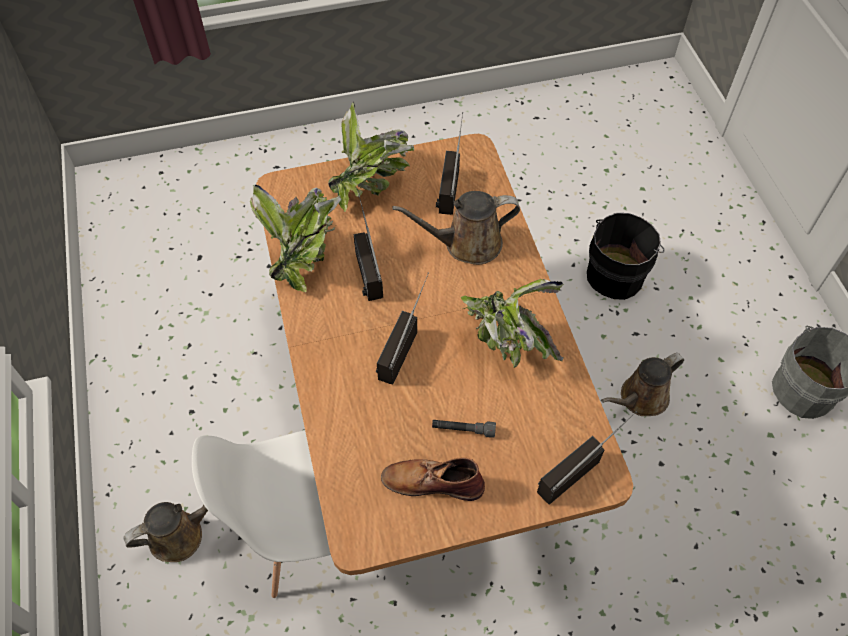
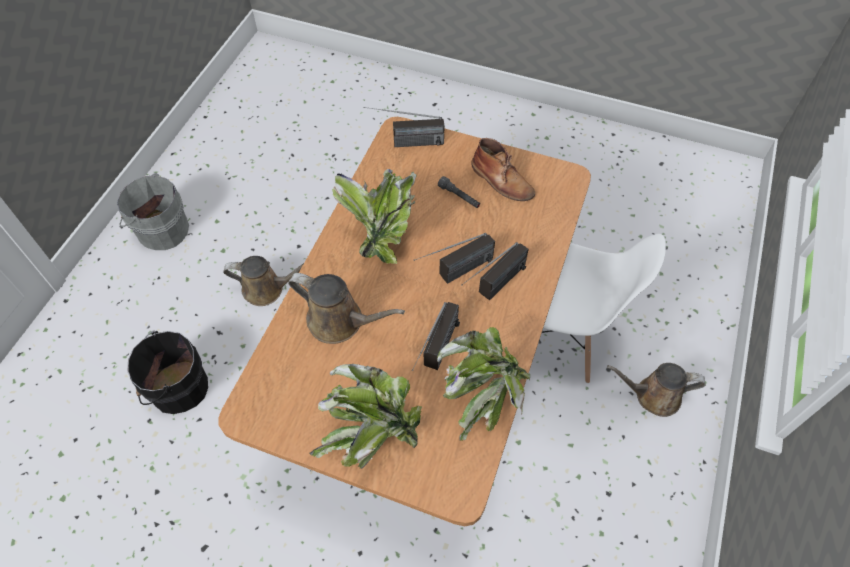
camera: 145 degrees left, 0 degrees up
radio [436,112,463,215] -> radio moved to [461,242,529,300]

